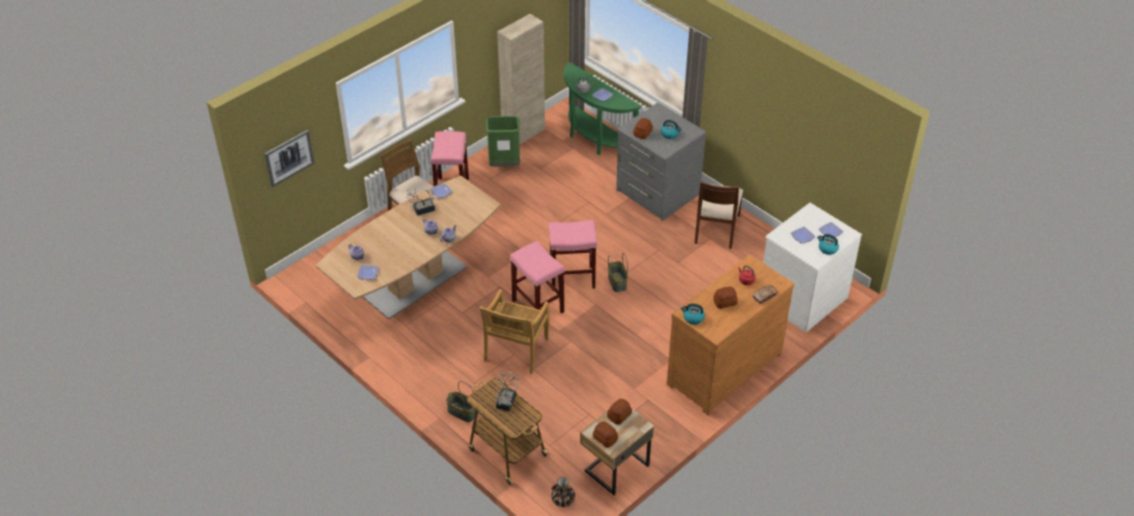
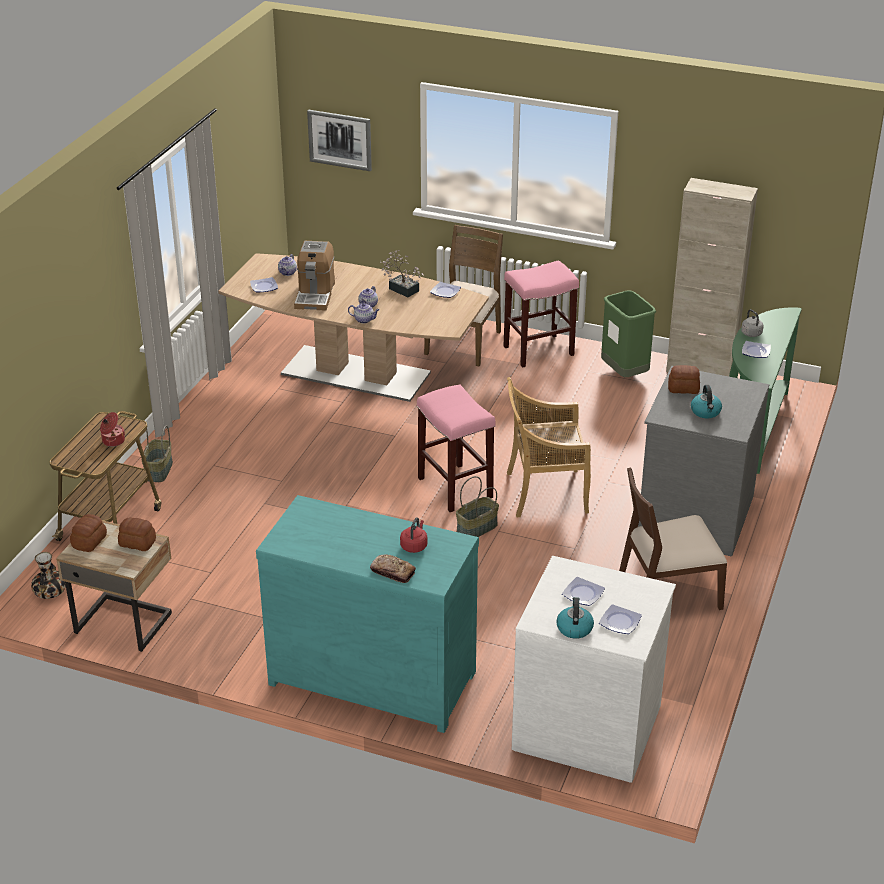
camera: 65 degrees right, 10 degrees down
beige chair [480,289,550,374] -> beige chair moved to [507,377,591,517]
potted plant [495,371,520,411] -> cooking pot [100,412,125,447]
pink stool [510,241,565,313] -> none
brown dresser [667,255,794,415] -> turquoise dresser [256,495,479,733]
kettle [681,303,705,325] -> none
bread [713,287,738,309] -> none
none -> coffee machine [294,241,335,311]

